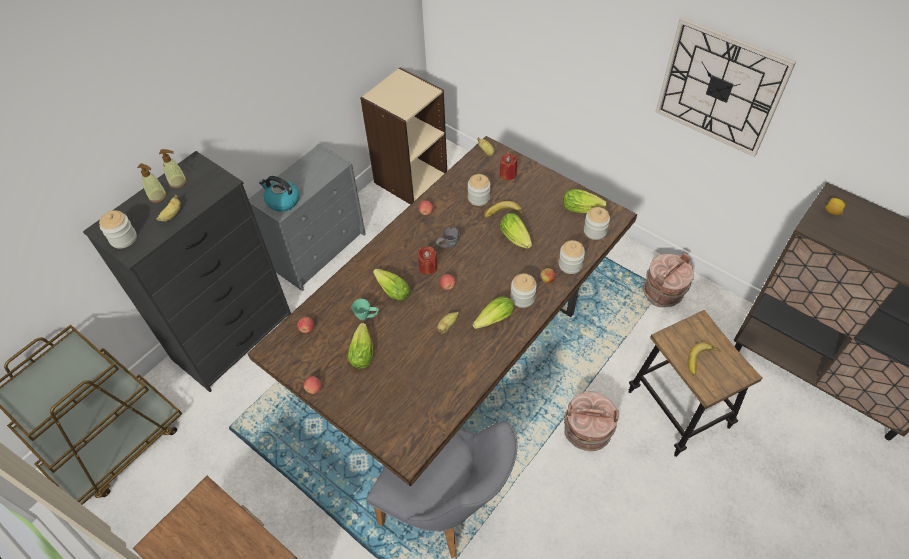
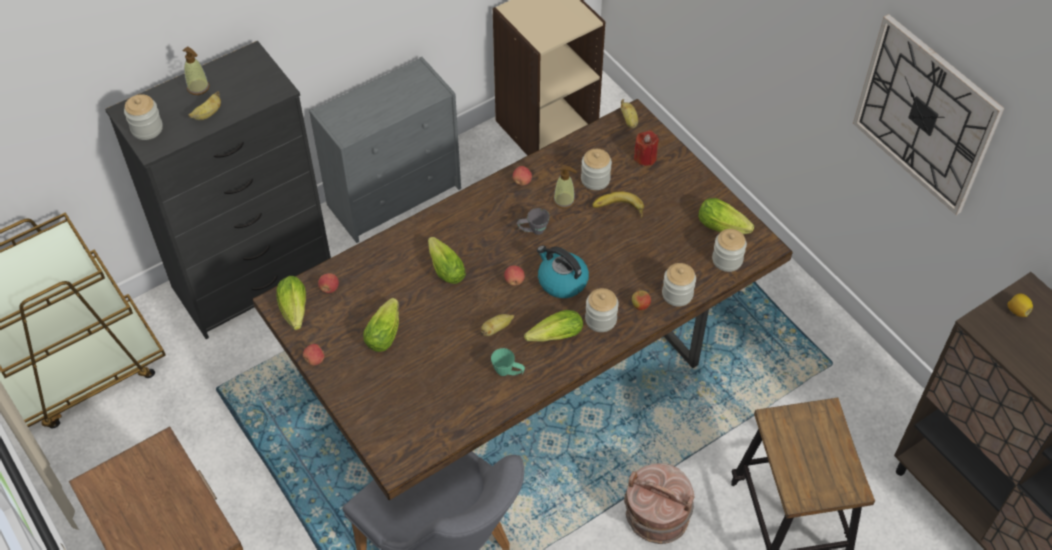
camera: 15 degrees right, 0 degrees up
soap dispenser [159,149,187,189] -> soap dispenser moved to [553,165,577,209]
kettle [259,176,299,211] -> kettle moved to [537,246,589,298]
green mug [351,299,379,320] -> green mug moved to [491,348,525,376]
red candle [417,246,437,275] -> none
lettuce [500,213,532,249] -> lettuce moved to [276,276,306,330]
brown bucket [643,253,694,307] -> none
banana [688,342,722,375] -> none

